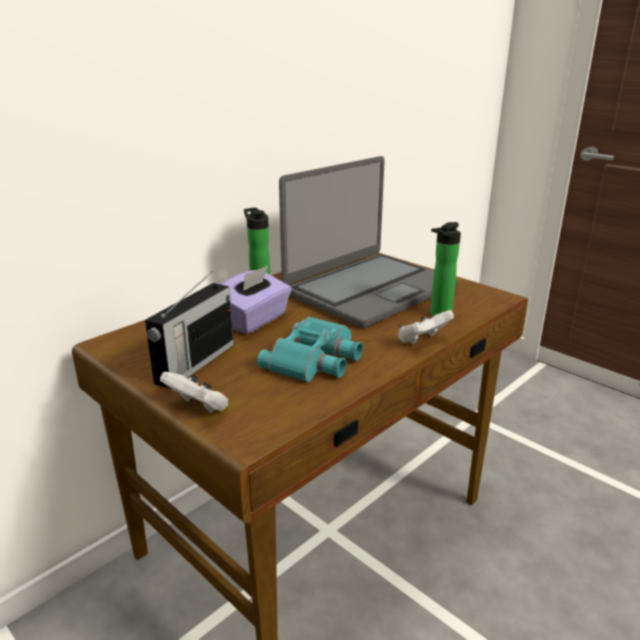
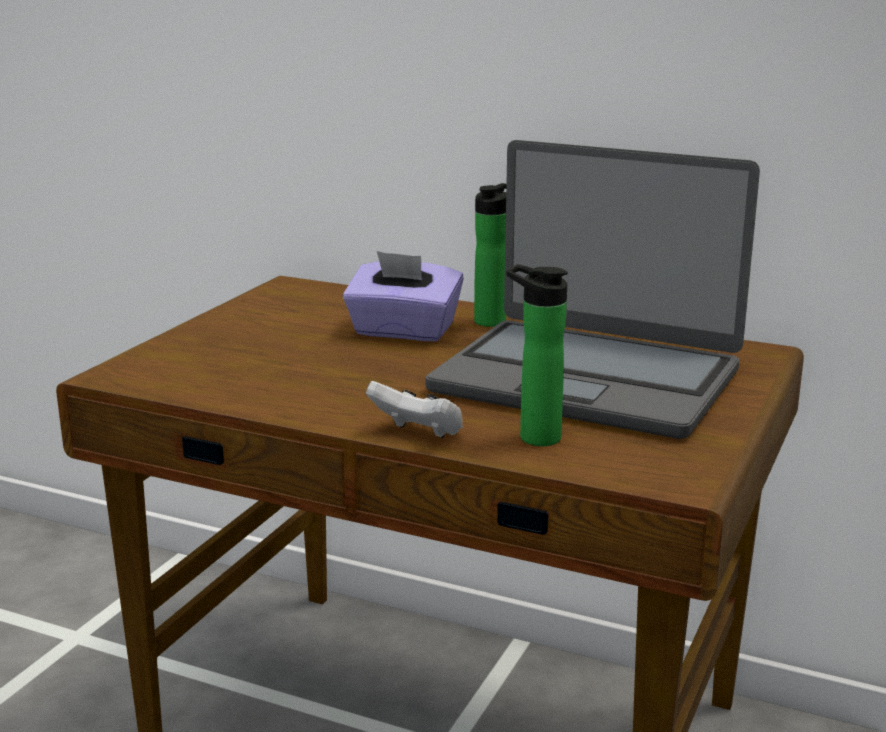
camera: 70 degrees right, 5 degrees down
radio [145,271,234,389] -> none
white game controller [160,372,228,413] -> none
turquoise binoculars [257,317,363,382] -> none

